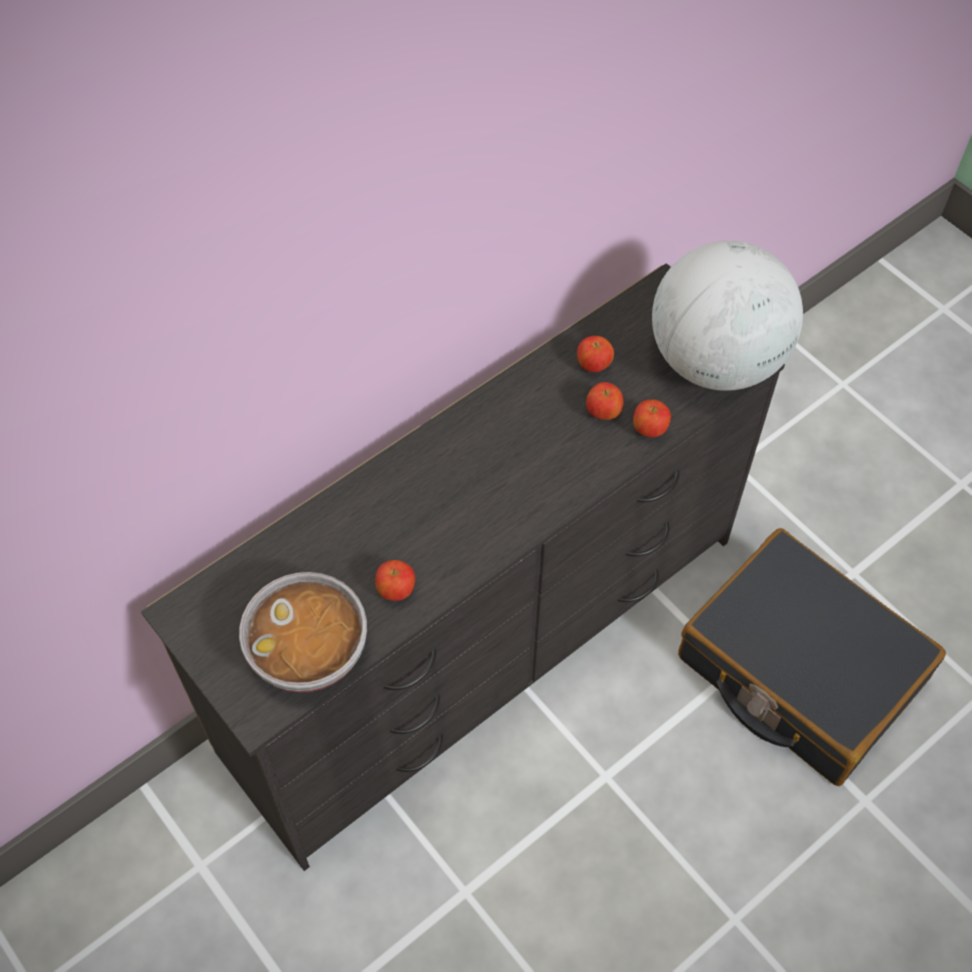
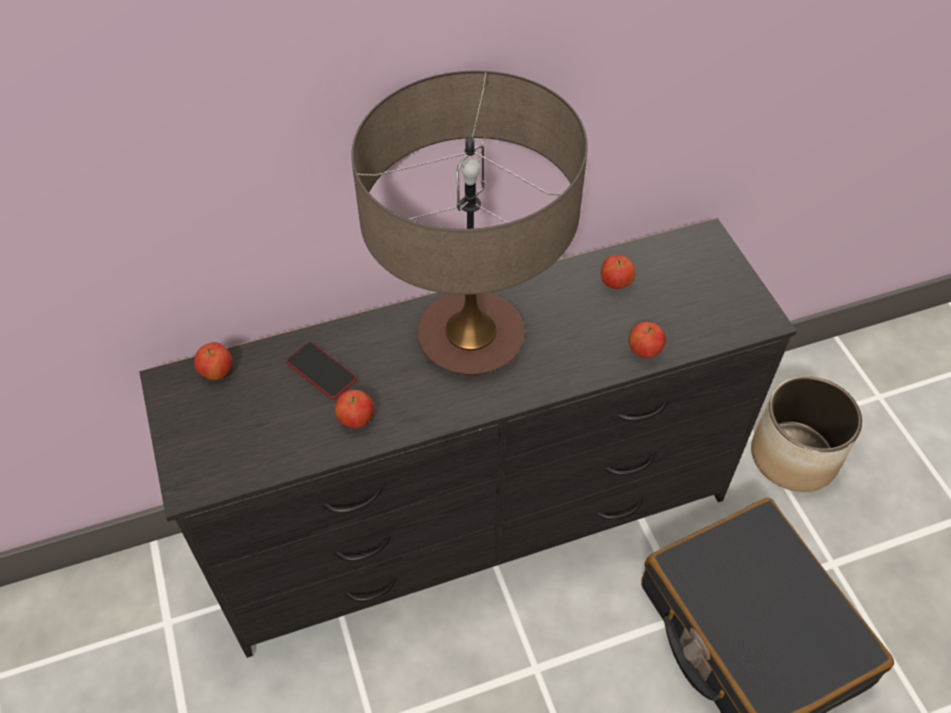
camera: 20 degrees right, 5 degrees down
bowl [239,572,367,693] -> none
apple [586,382,623,420] -> apple moved to [194,342,233,380]
globe [652,241,803,391] -> none
none -> phone [286,342,357,399]
none -> table lamp [351,70,588,375]
none -> planter [751,376,862,492]

